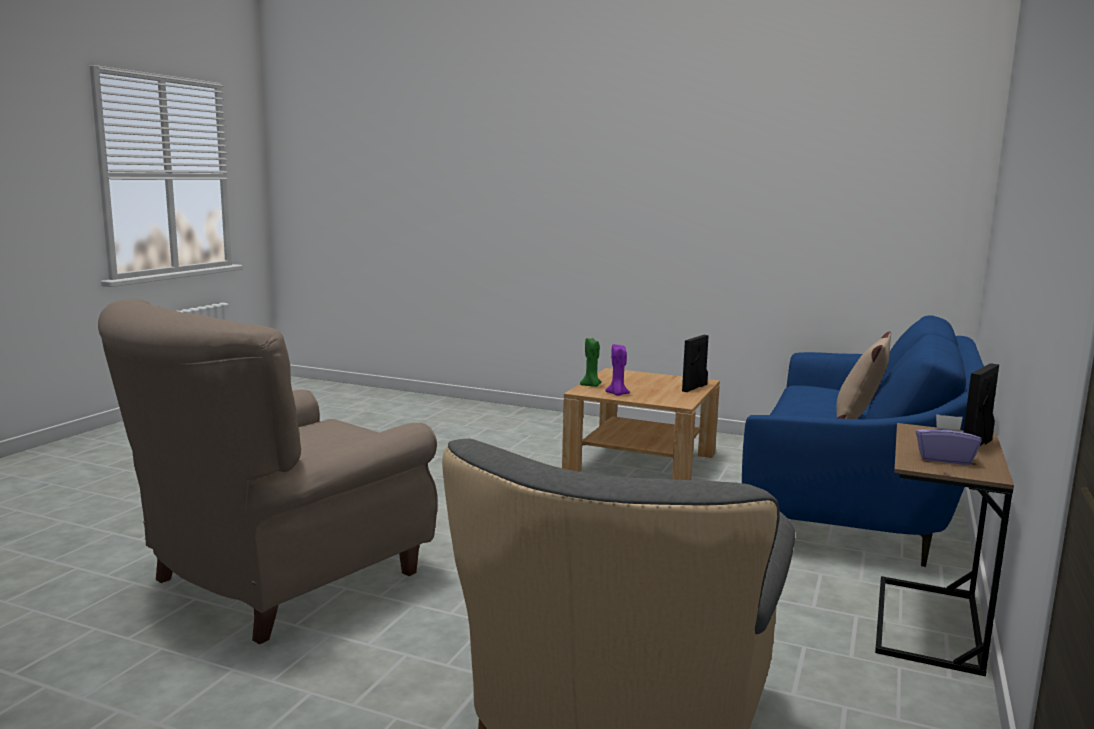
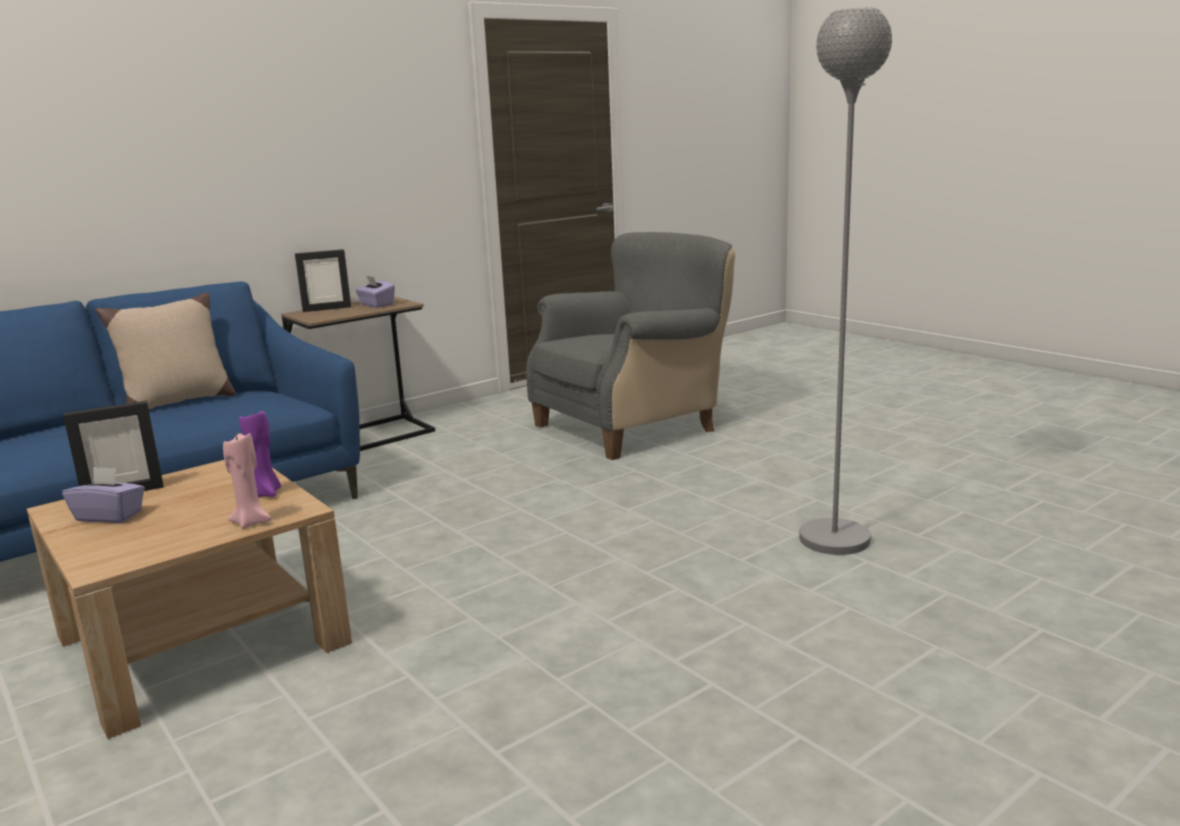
camera: 150 degrees left, 5 degrees up
beige armchair [98,299,437,644] -> grey floor lamp [799,7,892,555]
green candle [580,338,602,387] -> pink candle [223,432,272,529]
none -> purple tissue box [62,467,145,523]

